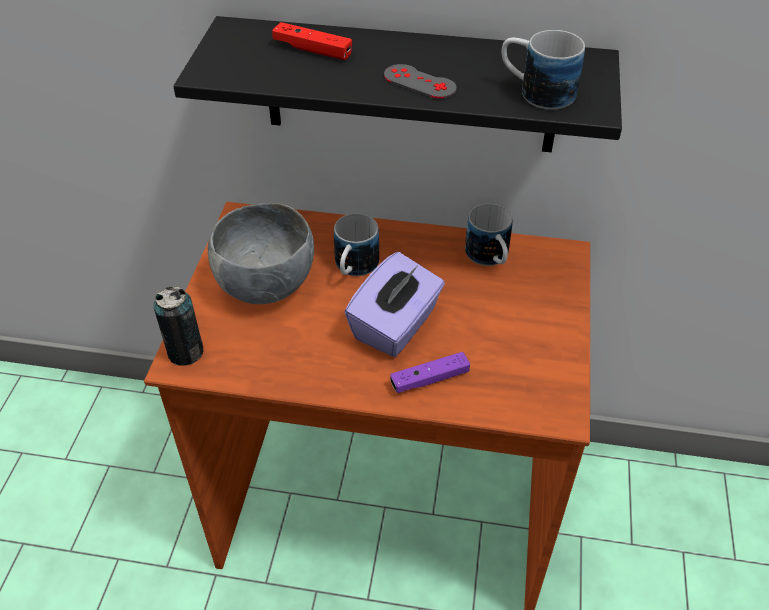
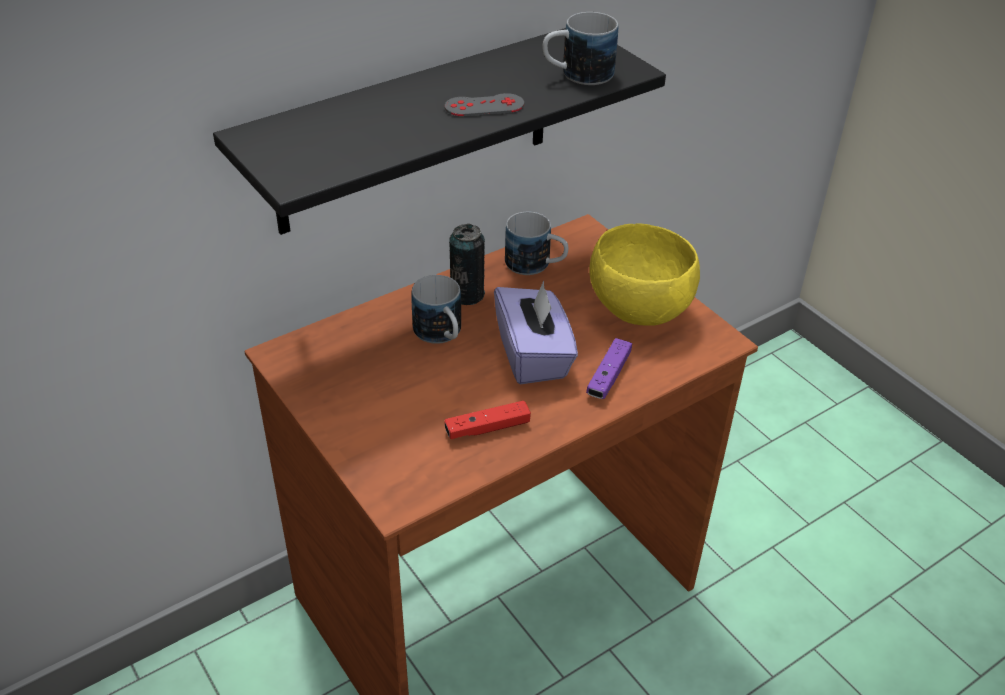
camera: 45 degrees left, 5 degrees down
can [154,287,203,366] -> can moved to [449,224,485,305]
grey bowl [208,203,314,304] -> none
red game controller [272,22,352,60] -> red game controller moved to [445,400,531,439]
none -> yellow bowl [589,224,700,326]

